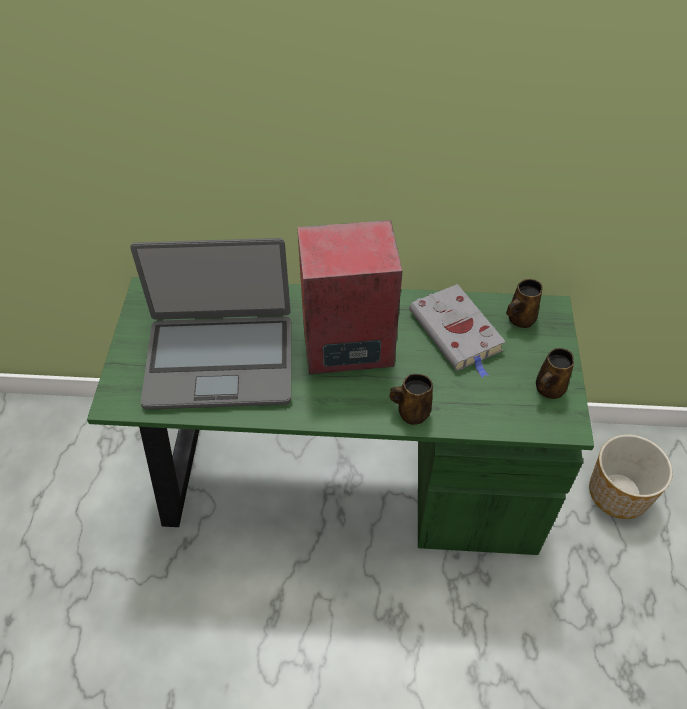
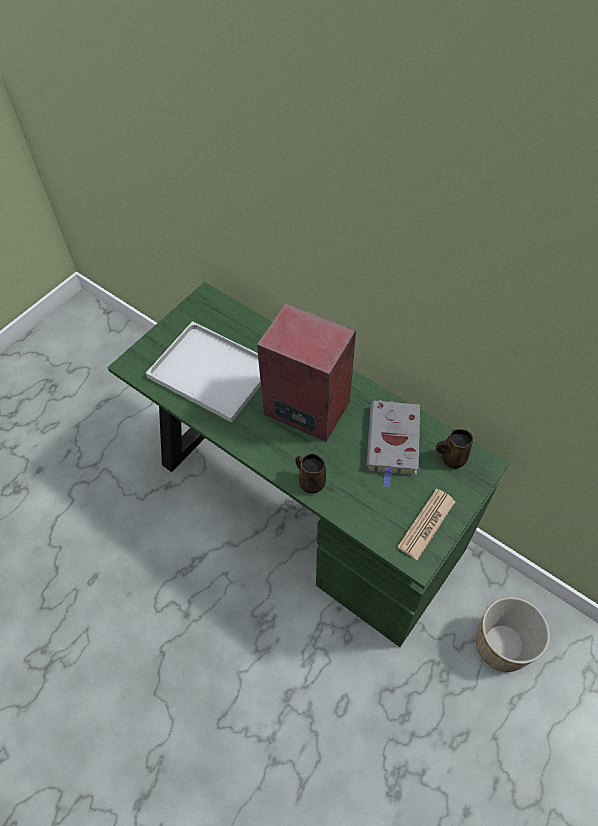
camera: 35 degrees right, 5 degrees up
laptop [130,238,291,410] -> white tray [146,321,261,423]
brown mug [536,348,574,399] -> newspaper [397,489,455,560]

